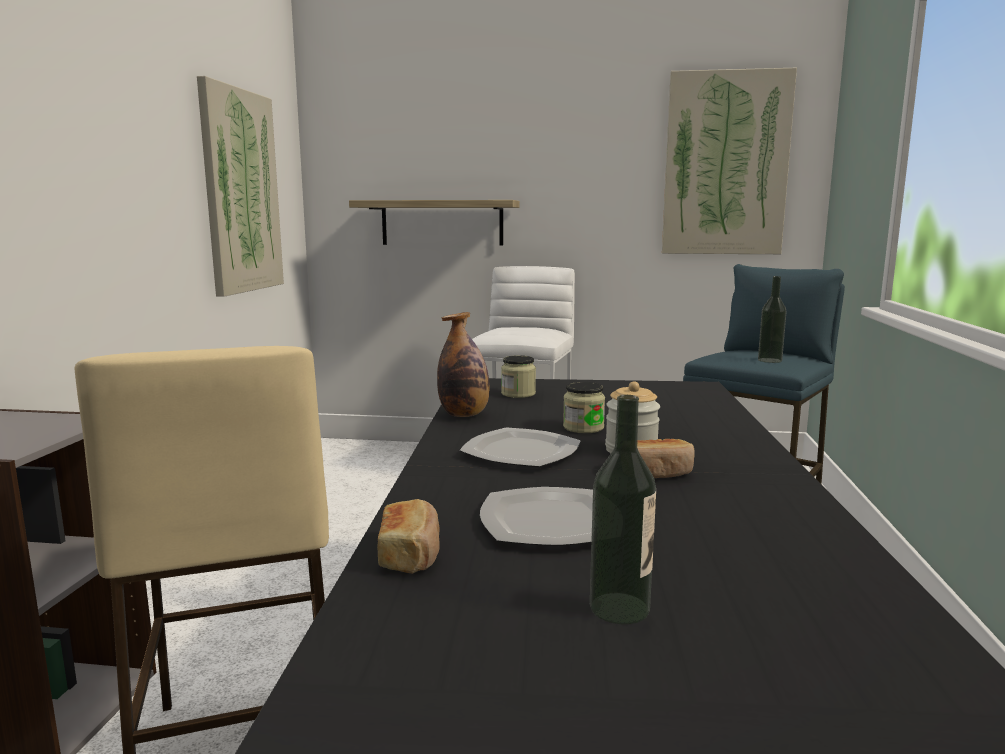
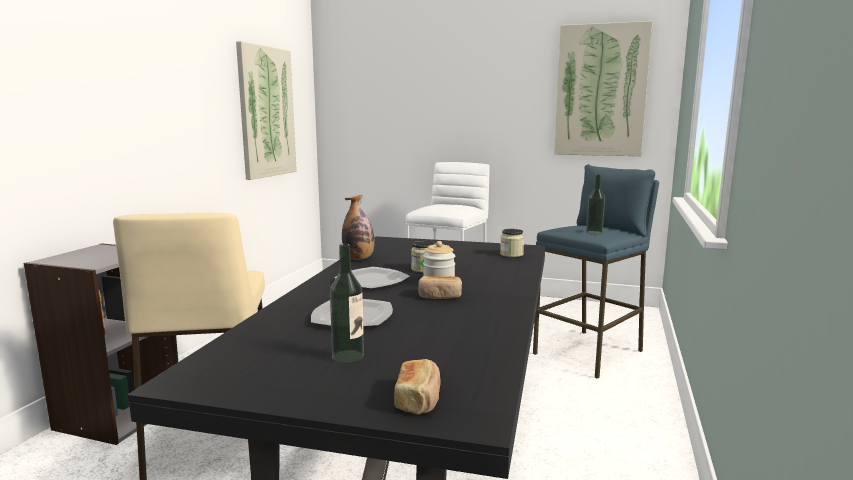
camera: 10 degrees right, 0 degrees up
shelf [349,200,520,245] -> none
bread [377,499,440,574] -> bread moved to [394,359,441,415]
jar [501,355,536,398] -> jar moved to [500,229,524,257]

